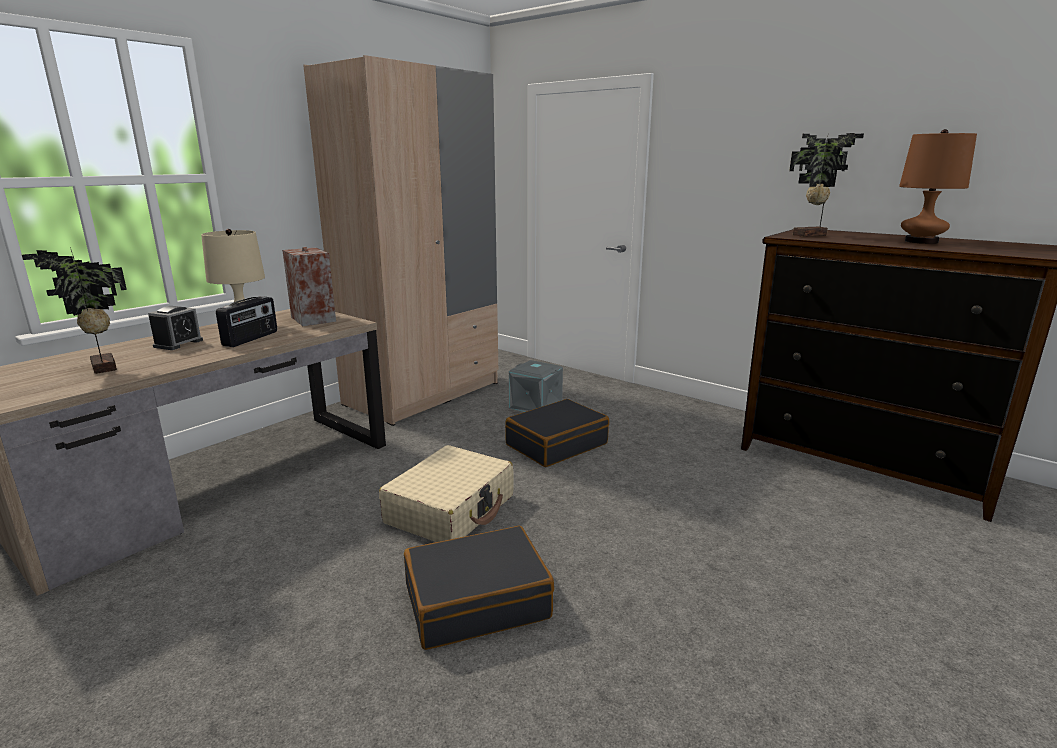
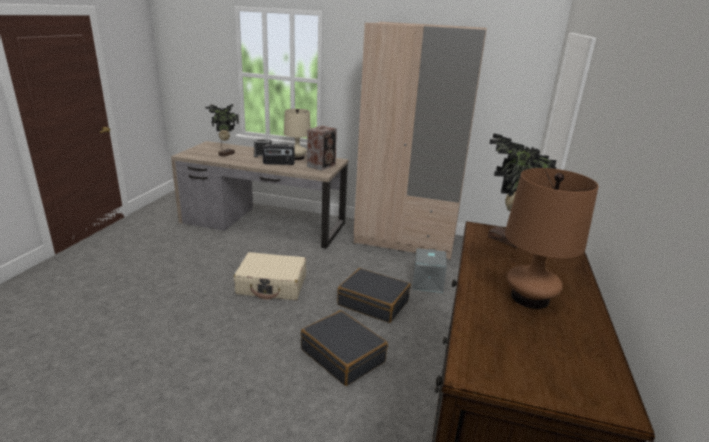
camera: 65 degrees right, 5 degrees up
black suitcase [404,526,554,650] -> black suitcase moved to [301,310,388,386]

